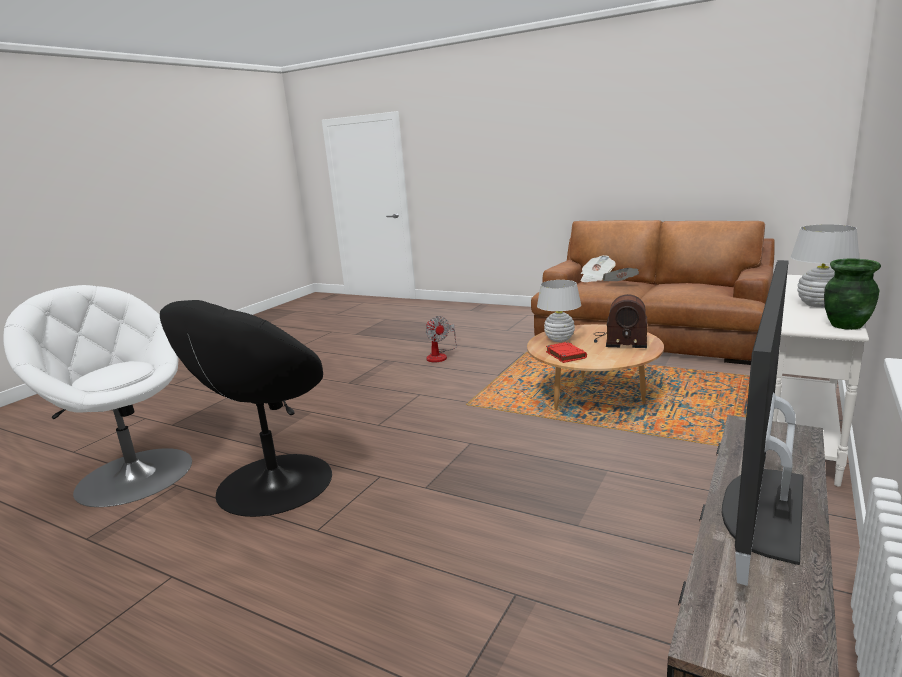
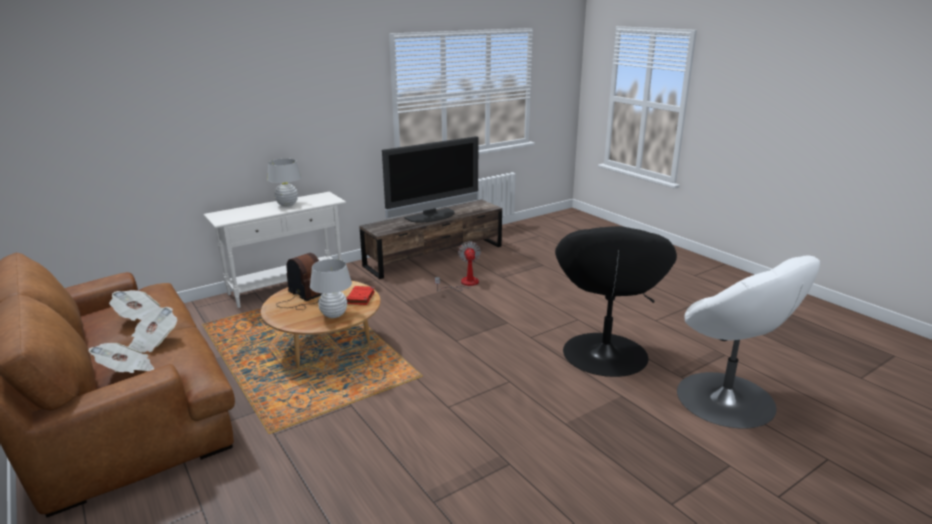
camera: 155 degrees left, 5 degrees up
black armchair [160,300,332,517] -> black armchair turned 135 degrees clockwise [555,226,677,377]
fan [426,316,457,363] -> fan moved to [435,241,481,291]
green vase [824,259,881,330] -> none
none -> newspaper [109,290,162,321]

